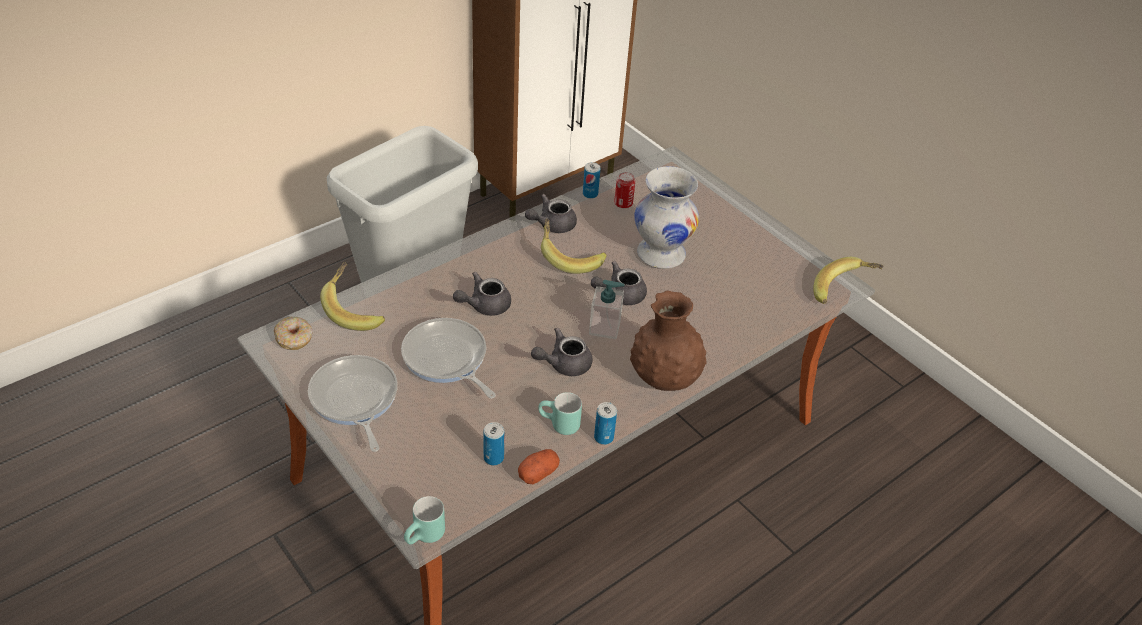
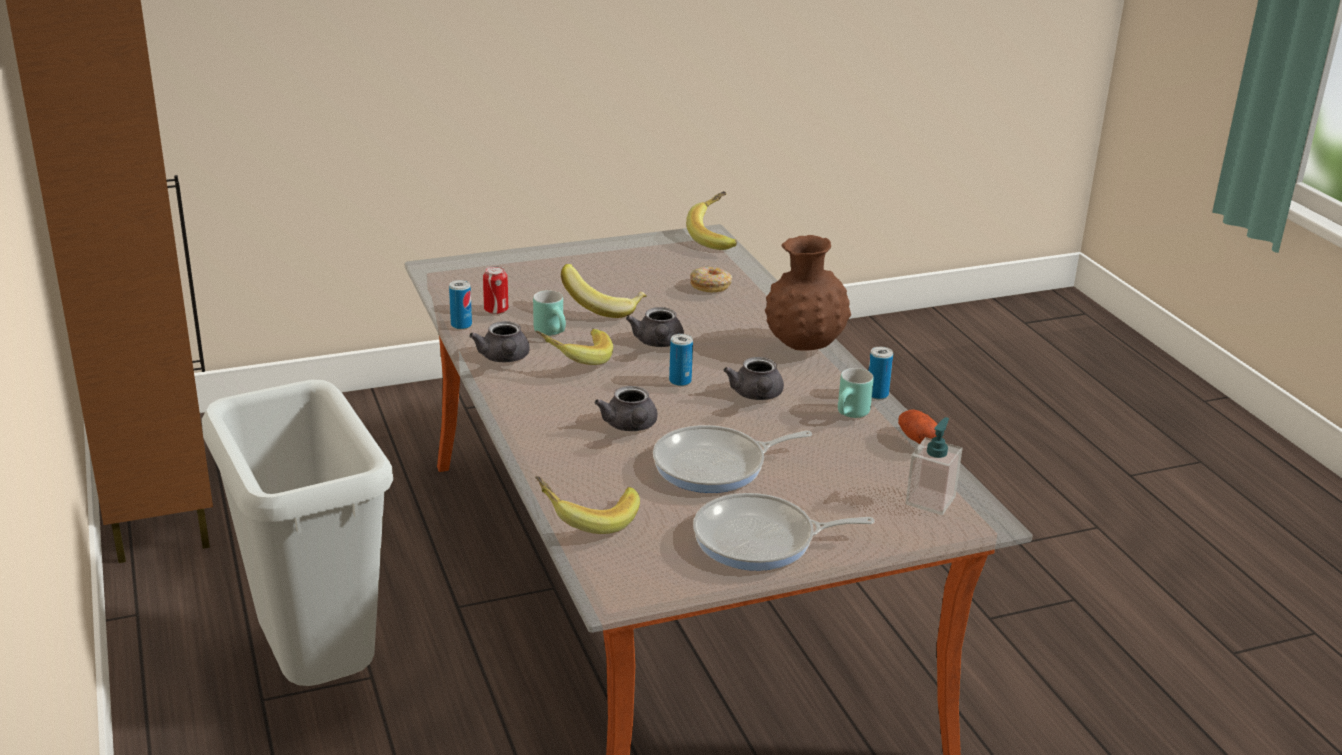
camera: 70 degrees left, 15 degrees down
donut [274,317,312,350] -> donut moved to [690,267,733,292]
turquoise mug [404,496,445,545] -> turquoise mug moved to [533,290,566,336]
can [483,422,504,466] -> can moved to [669,334,693,386]
soap dispenser [589,280,625,339] -> soap dispenser moved to [906,417,962,515]
white vase [634,166,699,269] -> banana [561,264,647,318]

